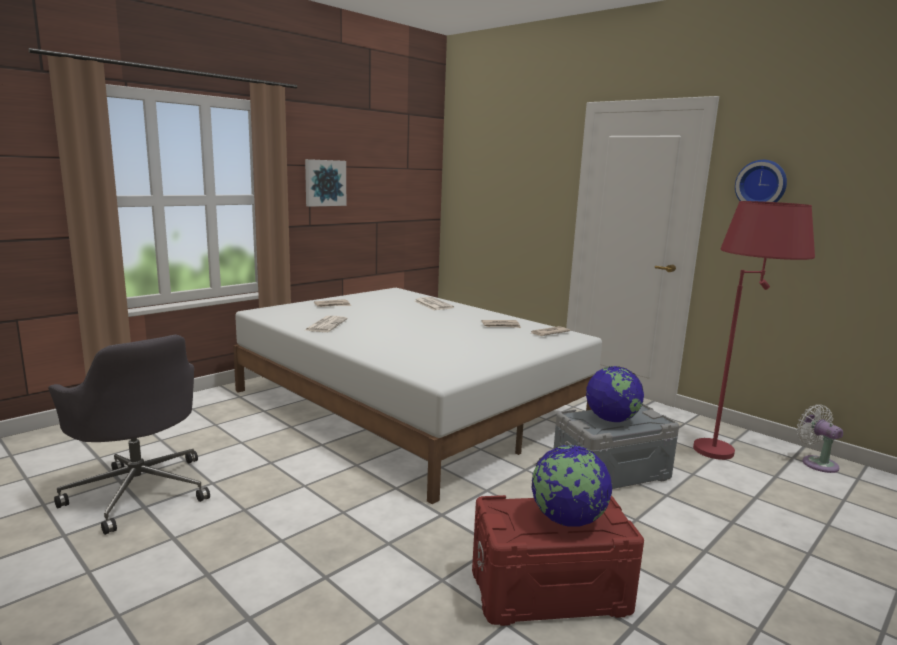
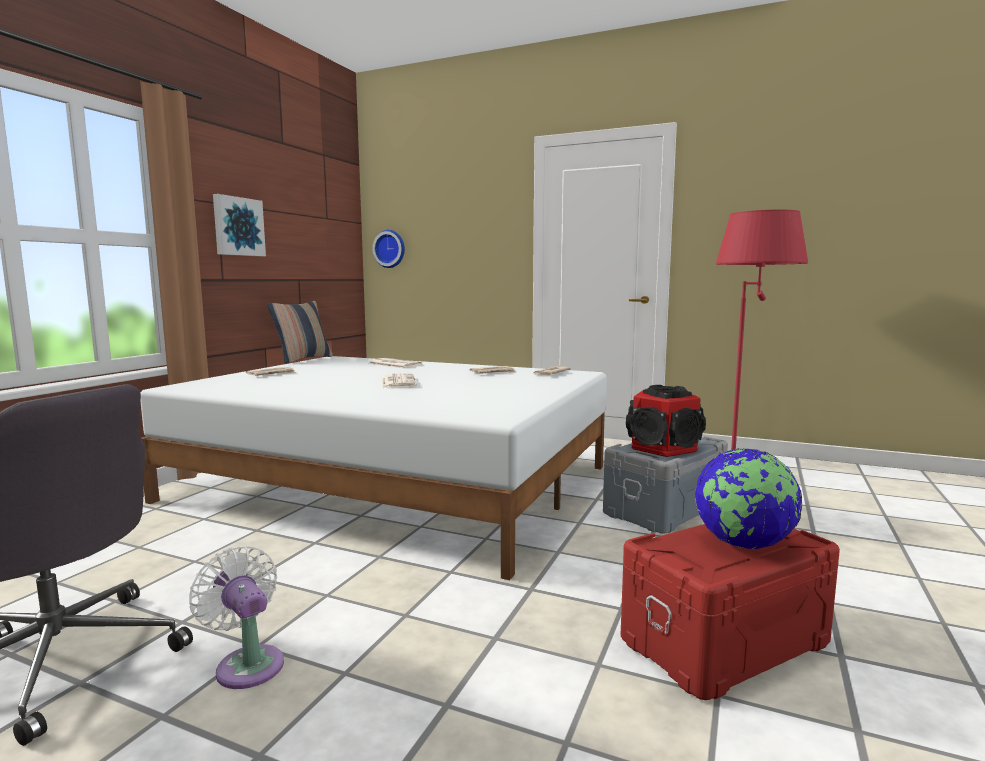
camera: 20 degrees left, 5 degrees down
newspaper [305,316,348,332] -> newspaper moved to [382,373,417,389]
globe [586,366,644,423] -> speaker [626,385,706,457]
wall clock [735,160,787,202] -> wall clock moved to [372,230,405,268]
white fan [796,405,843,473] -> white fan moved to [189,546,284,689]
none -> pillow [267,301,333,364]

